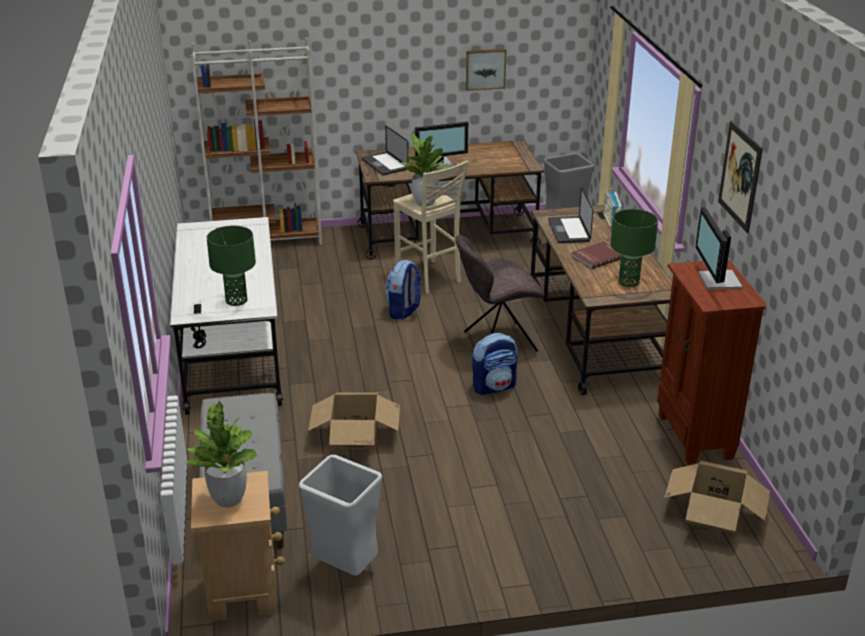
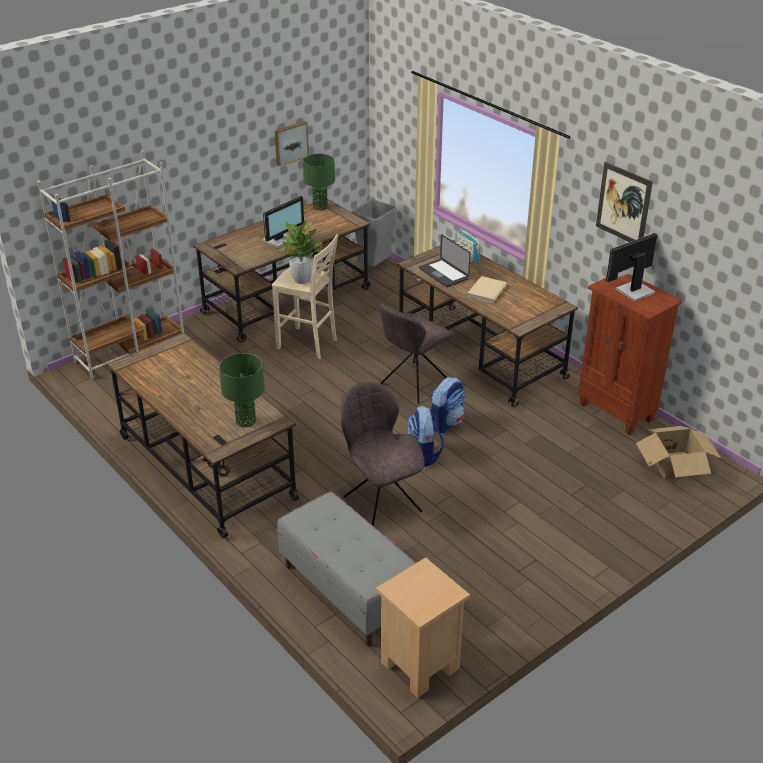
camera: 30 degrees left, 5 degrees up
white desk [170,217,283,415] -> brown desk [107,333,299,539]
potted plant [184,400,258,508] -> none
grey trash can [299,455,382,575] -> none
cardboard box [308,392,400,449] -> grey chair [341,382,425,526]
laptop [361,126,408,175] -> none
backpack [385,260,422,320] -> backpack moved to [408,406,444,467]
red book [571,241,621,269] -> beige book [467,276,507,303]
green table lamp [610,209,658,287] -> green table lamp moved to [303,154,335,210]
monitor [695,207,743,290] -> monitor turned 90 degrees clockwise [606,233,657,301]

